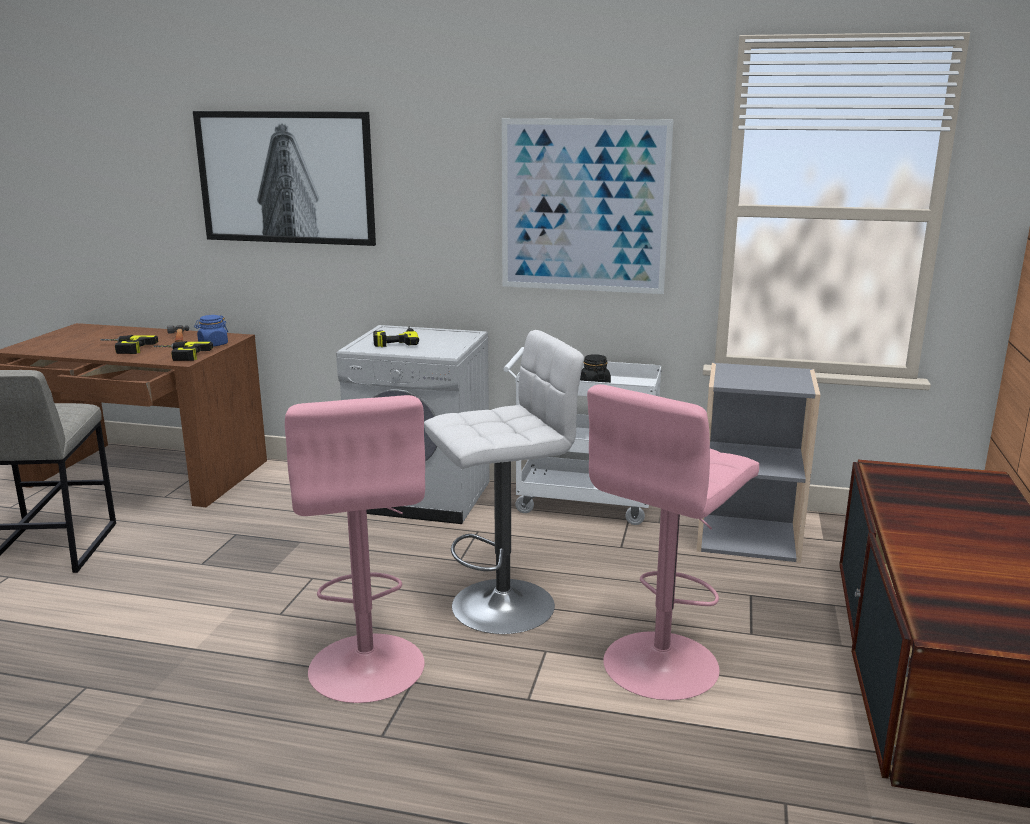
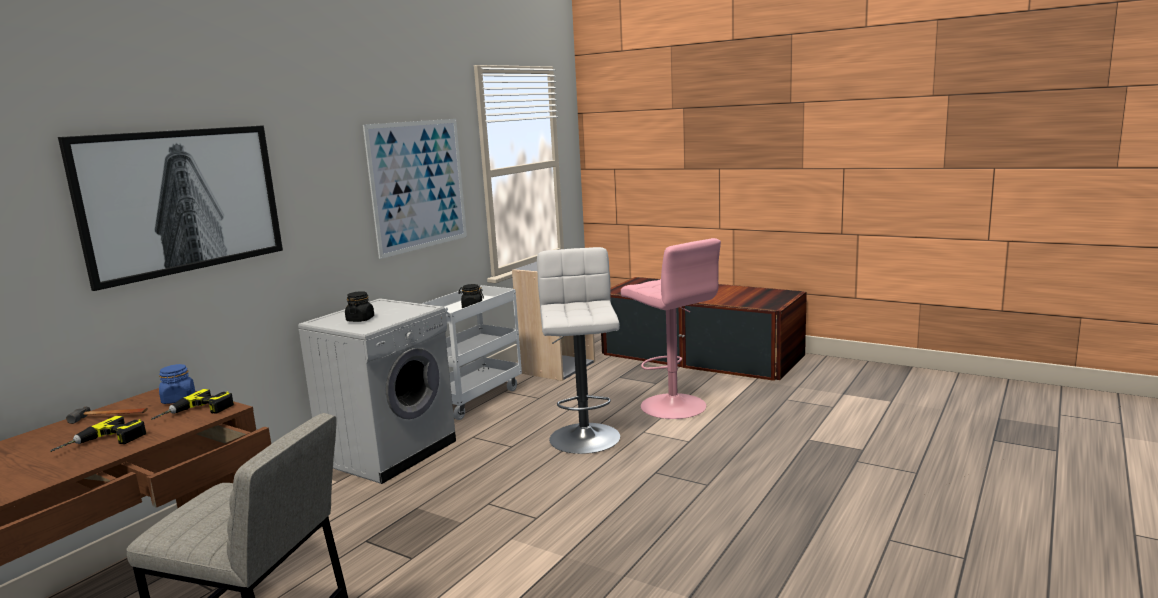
camera: 70 degrees left, 5 degrees down
pink stool [285,395,425,703] -> none
power drill [373,327,419,347] -> black jar [345,291,374,322]

